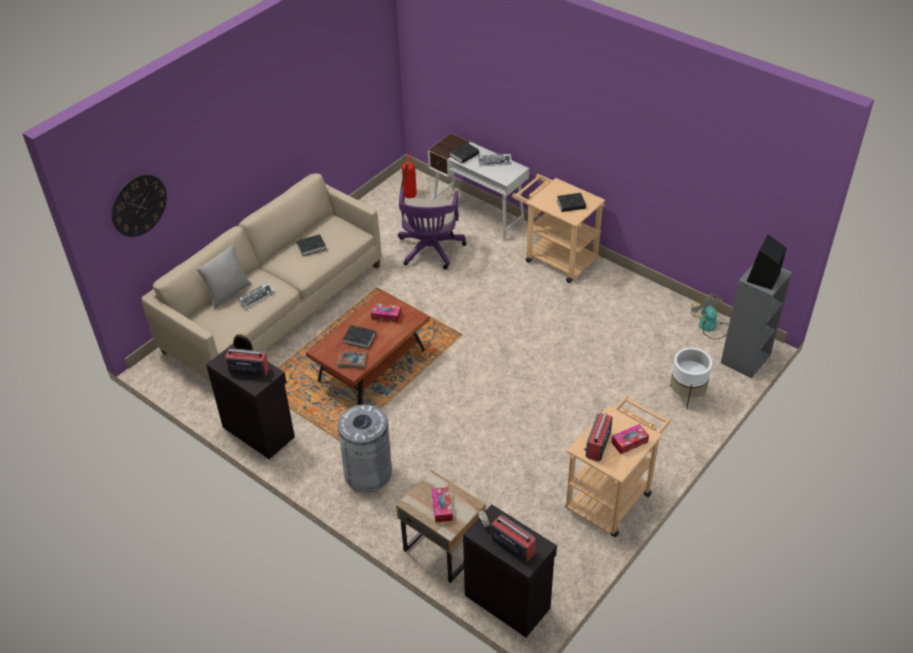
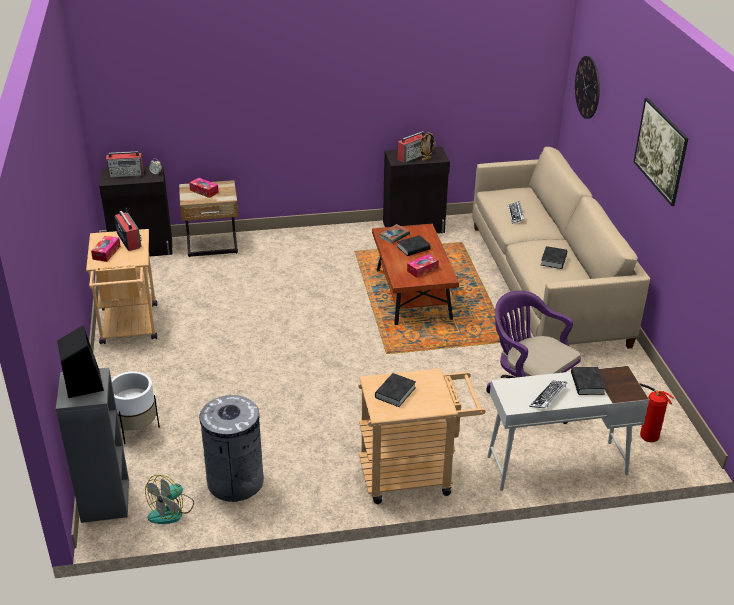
camera: 130 degrees right, 10 degrees down
grey pillow [196,244,251,310] -> none
grey trash can [337,404,392,492] -> grey trash can moved to [199,395,264,502]
fan [691,293,729,340] -> fan turned 105 degrees clockwise [145,475,194,524]
none -> picture [634,98,689,206]

